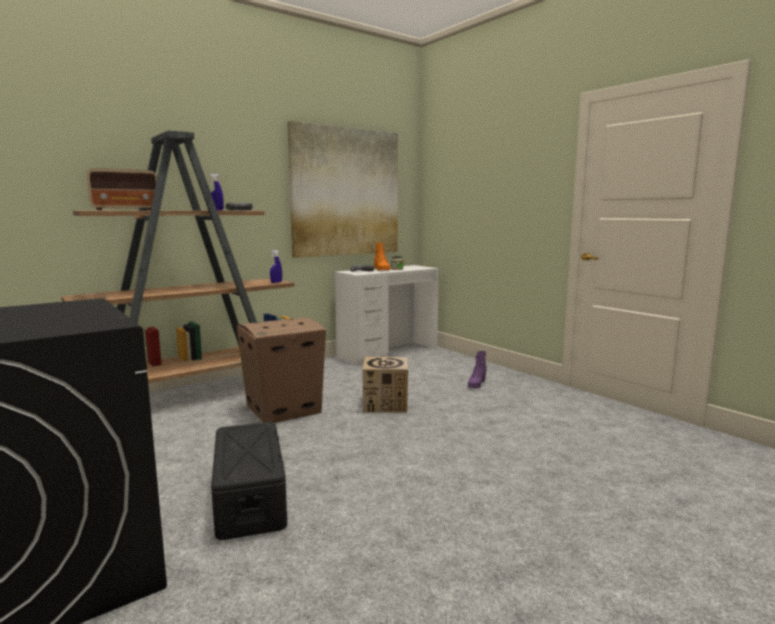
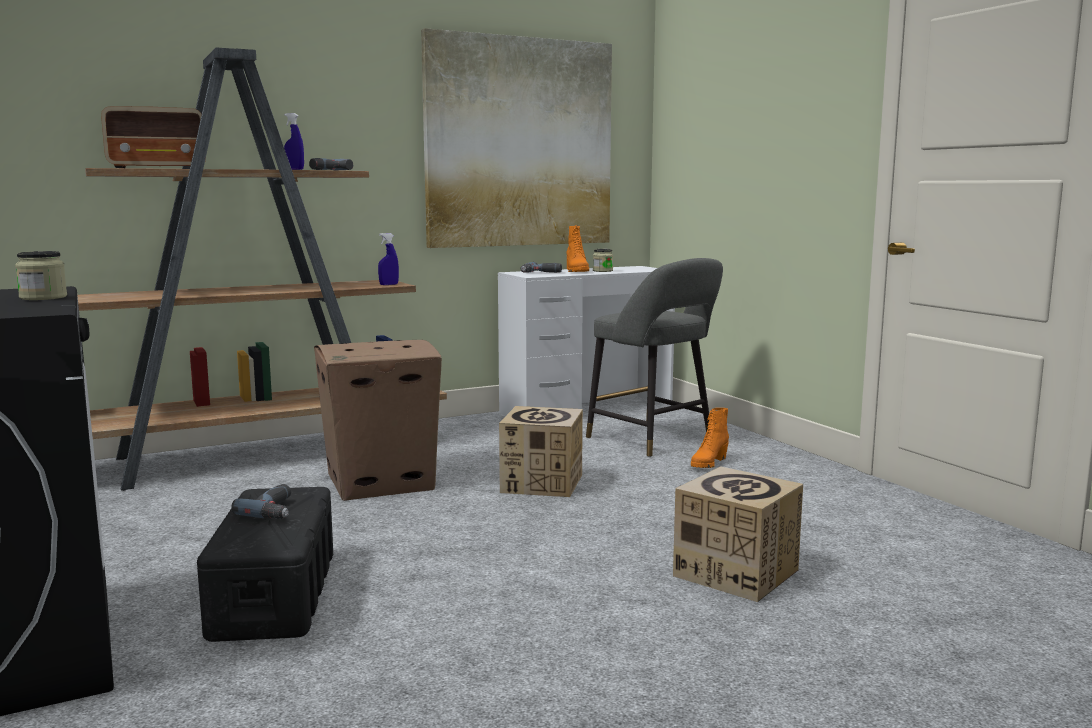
camera: 10 degrees right, 0 degrees up
purple boot [468,351,487,388] -> orange boot [691,408,729,468]
none -> jar [15,251,67,300]
none -> power drill [231,484,291,519]
none -> grey stool [586,258,723,457]
none -> cardboard box [673,466,803,602]

